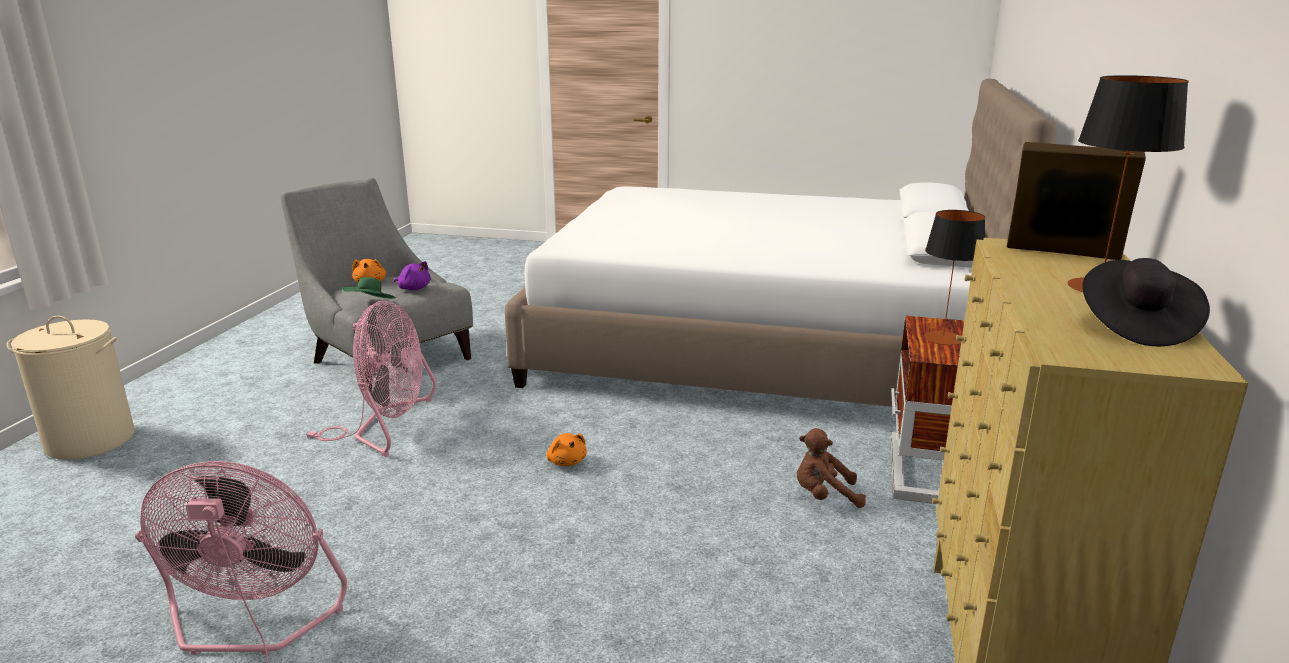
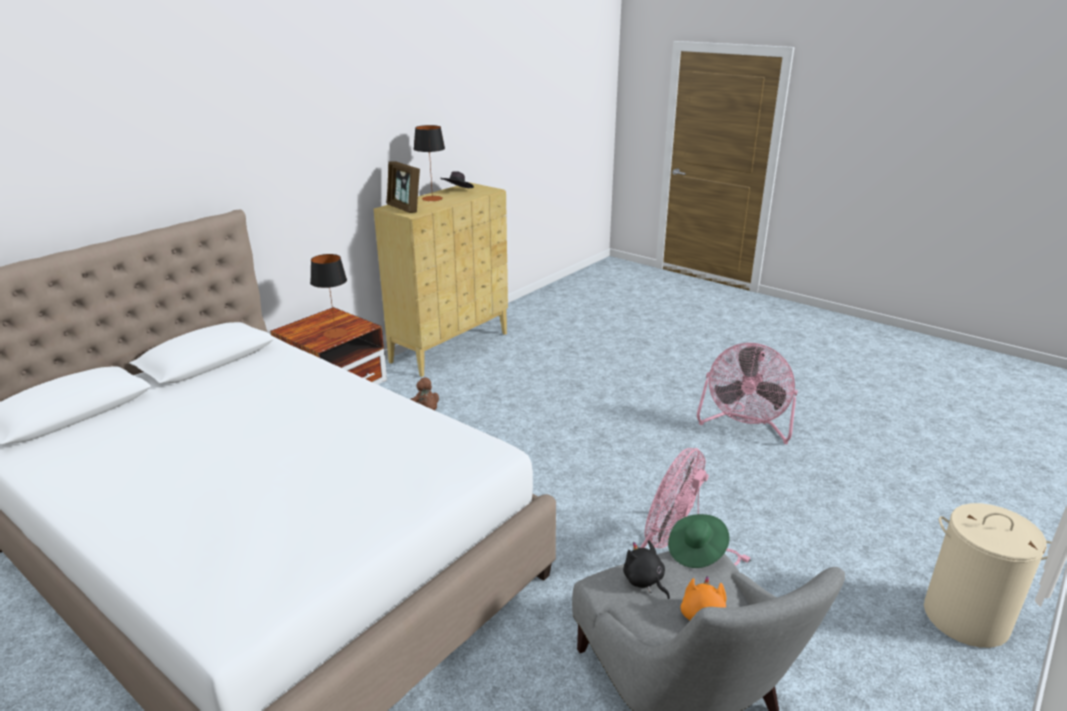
camera: 155 degrees left, 5 degrees up
purple plush toy [394,261,430,290] -> black plush toy [623,540,670,599]
orange plush toy [546,433,587,466] -> none

